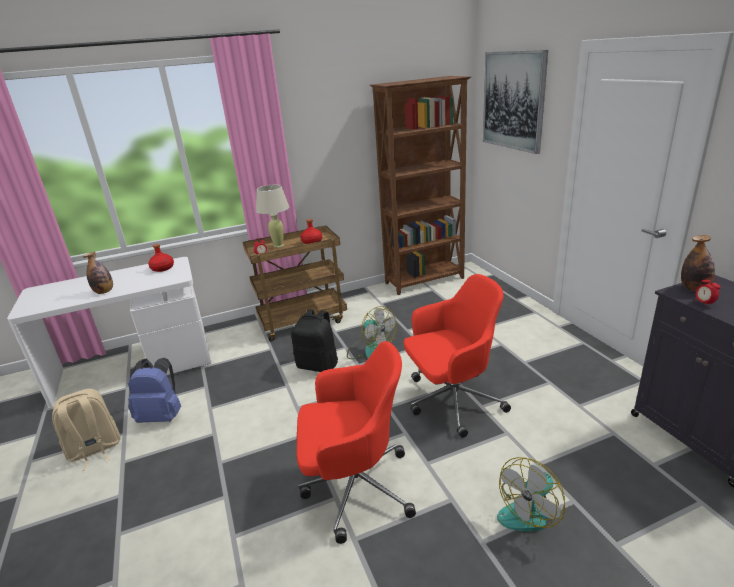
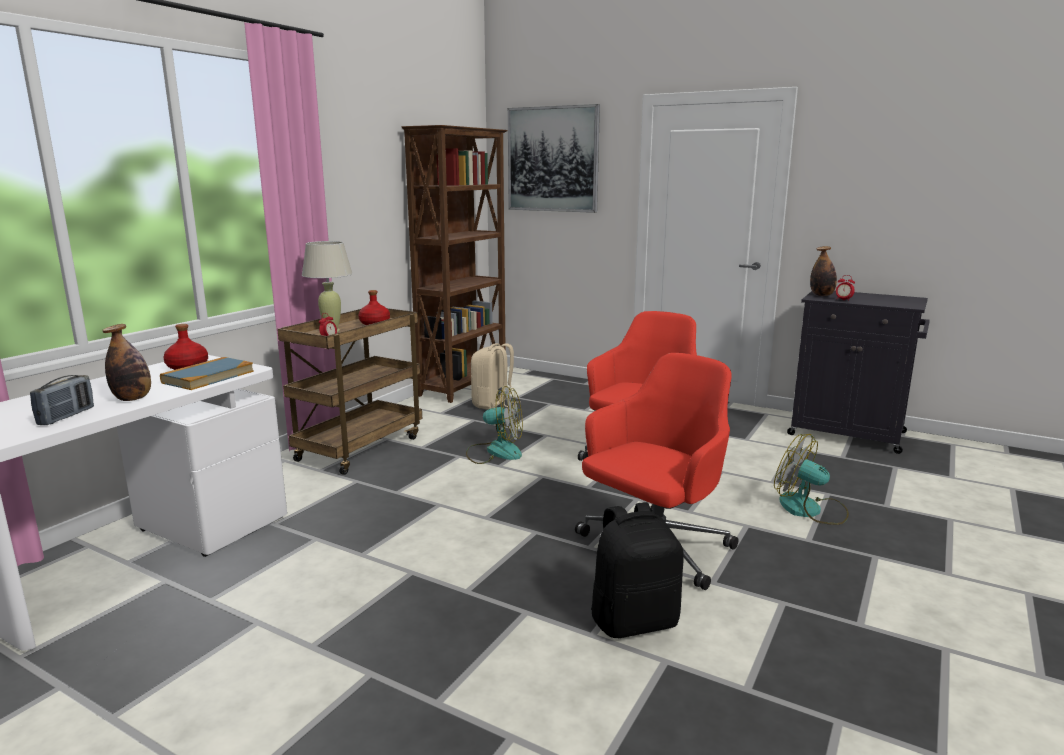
camera: 40 degrees left, 10 degrees down
beige backpack [52,389,120,471] -> beige backpack moved to [471,343,514,410]
blue backpack [128,358,181,423] -> none
black backpack [291,309,338,372] -> black backpack moved to [591,502,684,638]
fan [497,457,565,532] -> fan turned 120 degrees clockwise [774,434,849,525]
none -> radio [30,375,94,425]
none -> book [160,357,254,390]

